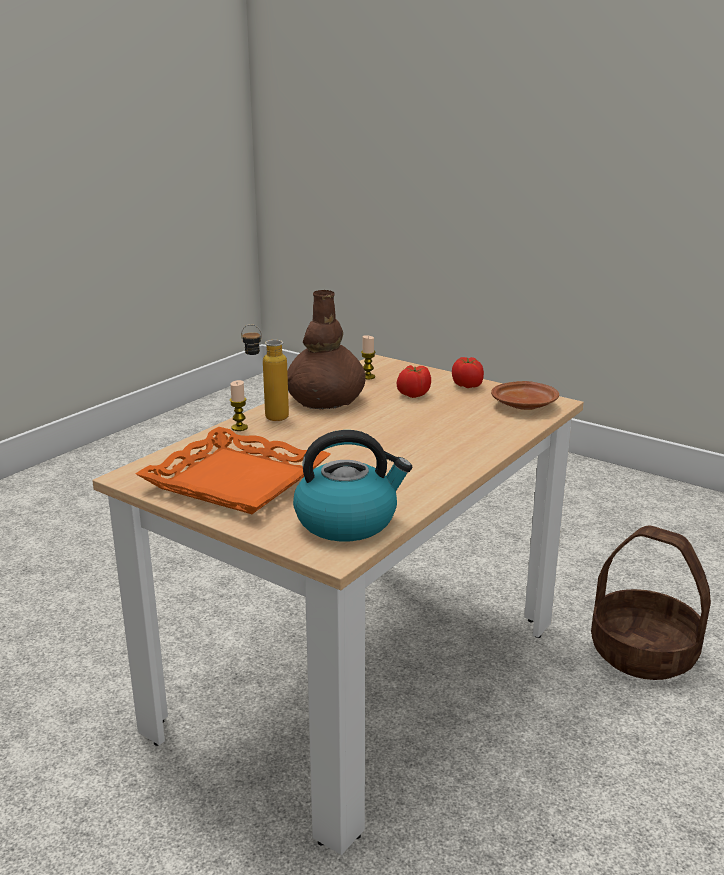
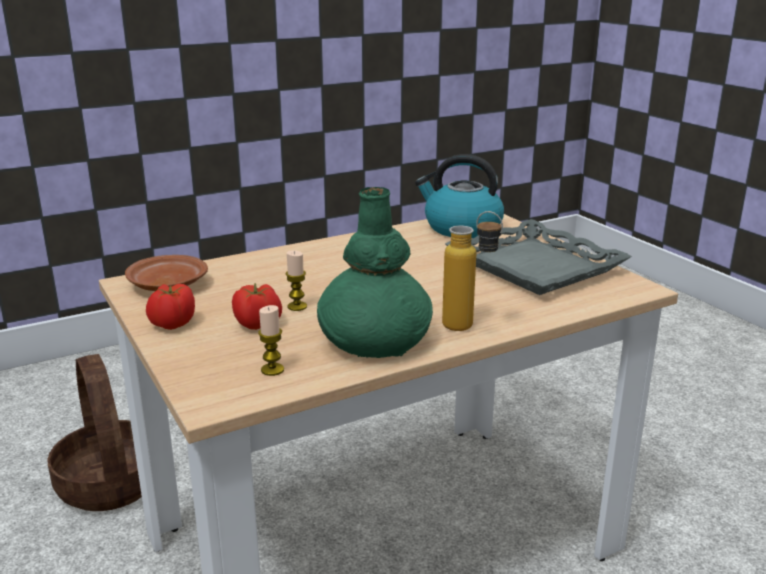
camera: 155 degrees left, 0 degrees up
orange tray [136,427,331,514] -> grey tray [445,219,632,295]
candle [230,380,248,431] -> candle moved to [286,250,307,311]
brown vase [287,290,366,410] -> green vase [317,187,433,358]

